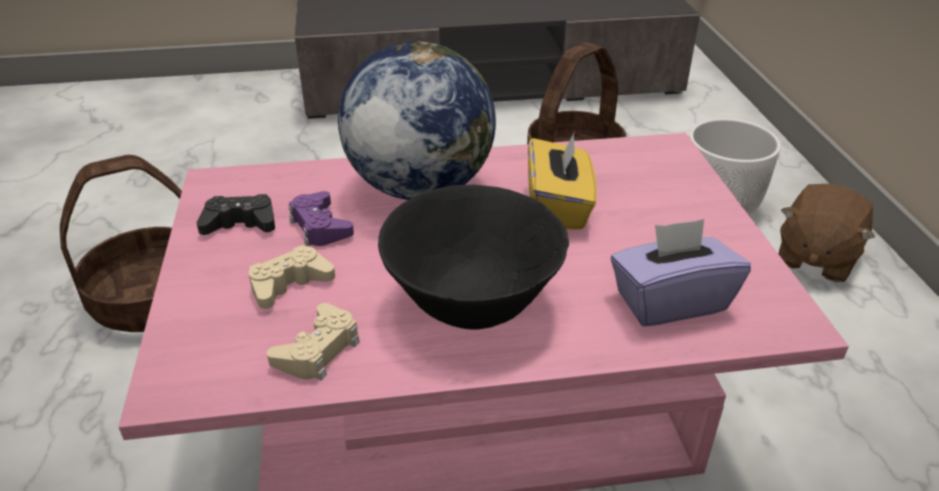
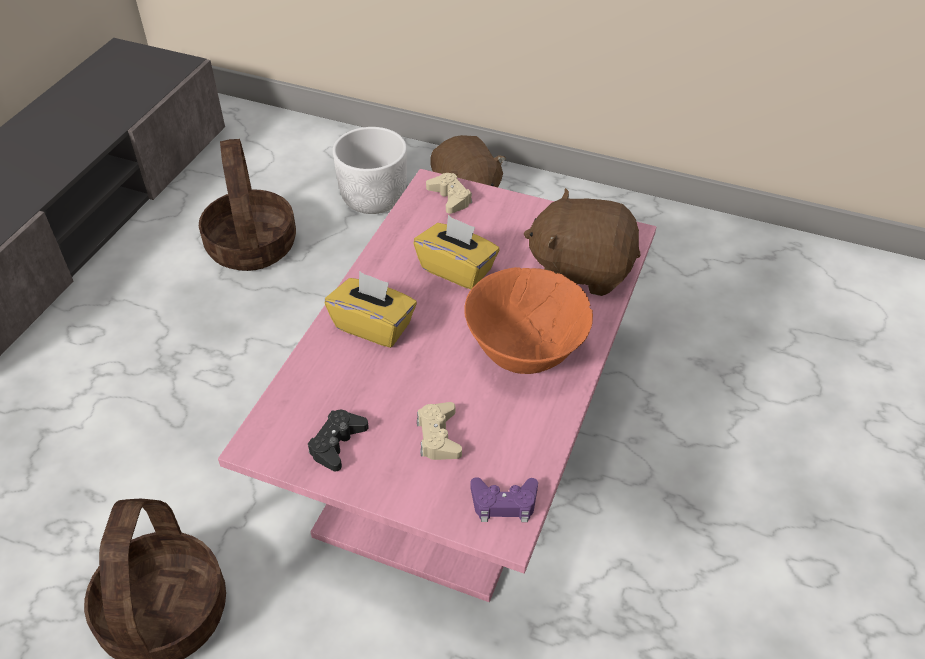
camera: 60 degrees left, 10 degrees up
beige game controller [267,303,360,380] -> beige game controller moved to [426,173,472,214]
purple game controller [288,191,354,246] -> purple game controller moved to [470,477,538,522]
globe [338,42,496,200] -> yellow tissue box [325,271,417,348]
black bowl [378,185,569,330] -> orange bowl [464,267,593,374]
purple tissue box [611,219,751,327] -> brown plush toy [524,188,641,296]

